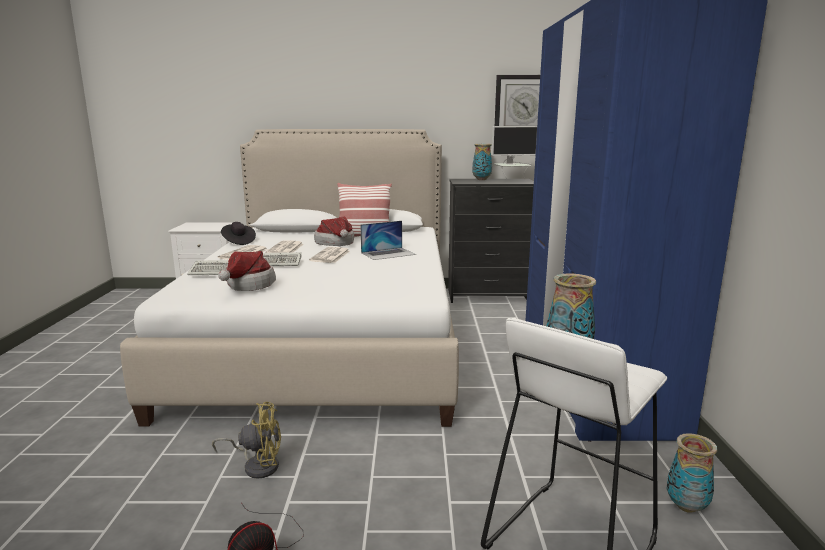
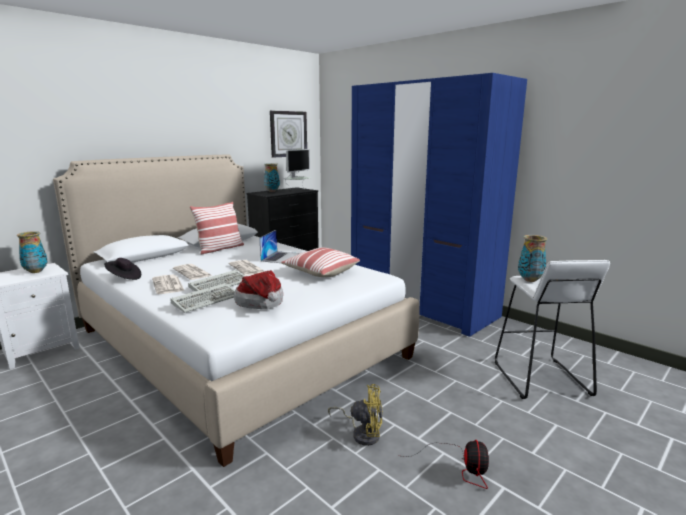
camera: 45 degrees left, 0 degrees up
yellow fan [212,402,281,479] -> yellow fan turned 60 degrees clockwise [328,384,383,446]
hat [314,217,354,246] -> none
vase [667,433,717,513] -> vase moved to [17,231,48,273]
none -> pillow [281,248,360,277]

